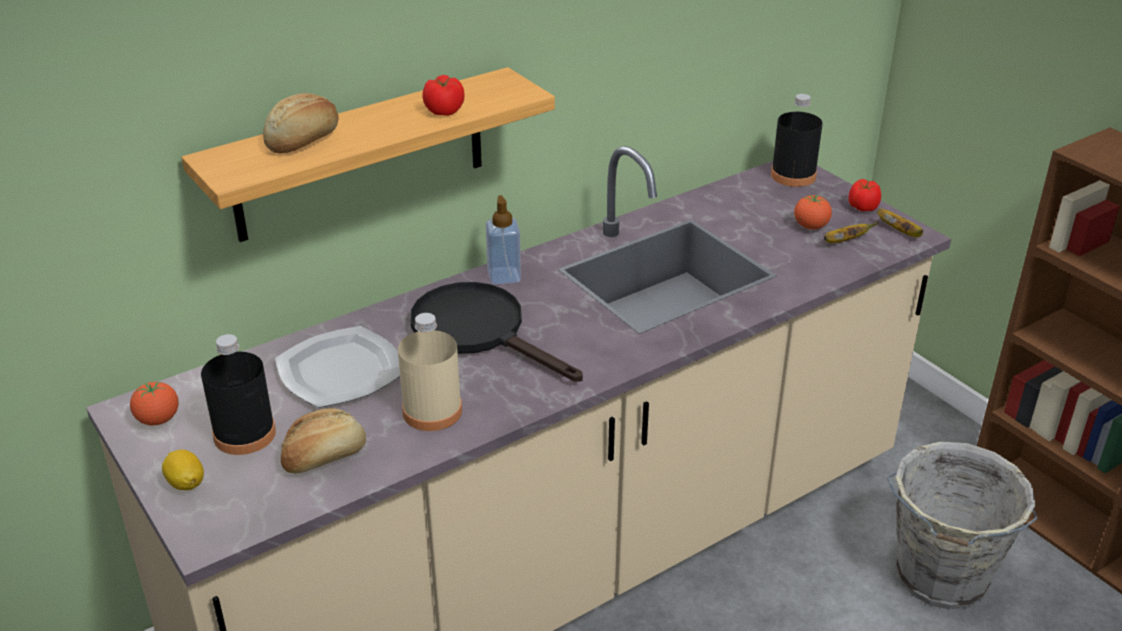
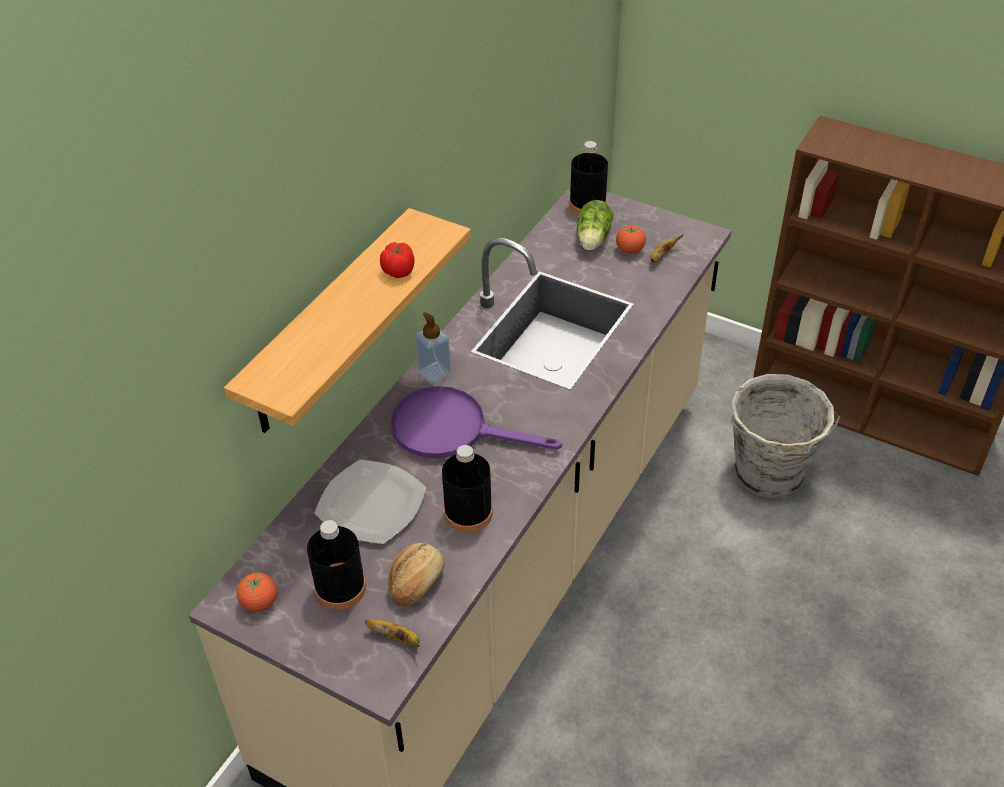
camera: 25 degrees left, 10 degrees up
lemon [162,450,204,490] -> none
bread [263,93,339,153] -> none
beige bottle [398,313,462,431] -> black bottle [442,445,493,532]
black frying pan [410,282,583,382] -> purple frying pan [391,386,562,458]
tomato [848,179,881,212] -> none
banana [877,209,923,237] -> banana moved to [365,619,420,647]
none -> lettuce [577,200,613,251]

